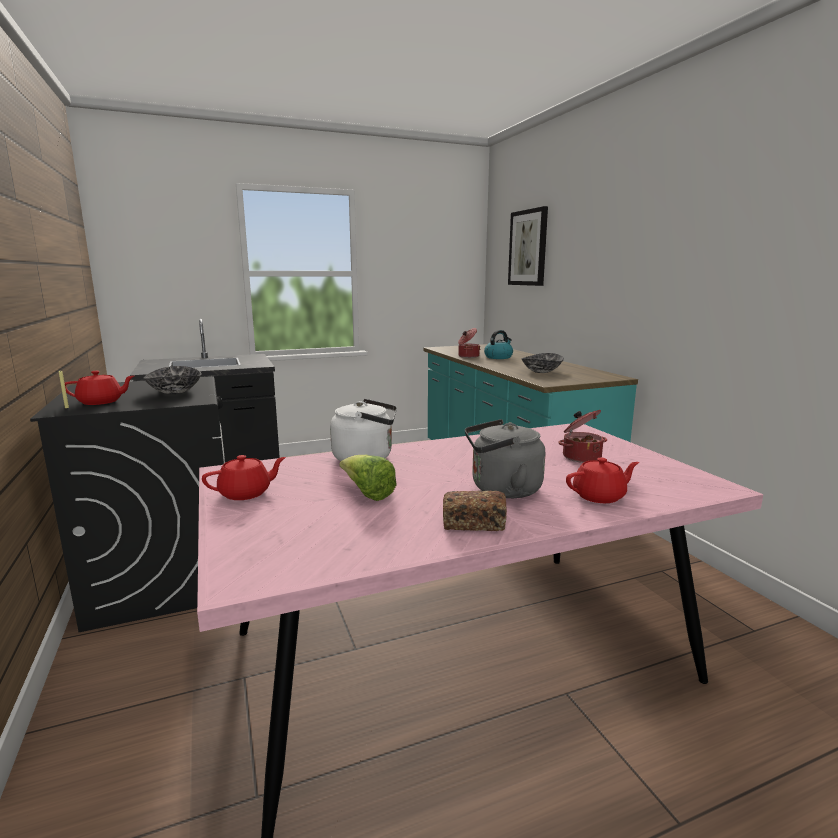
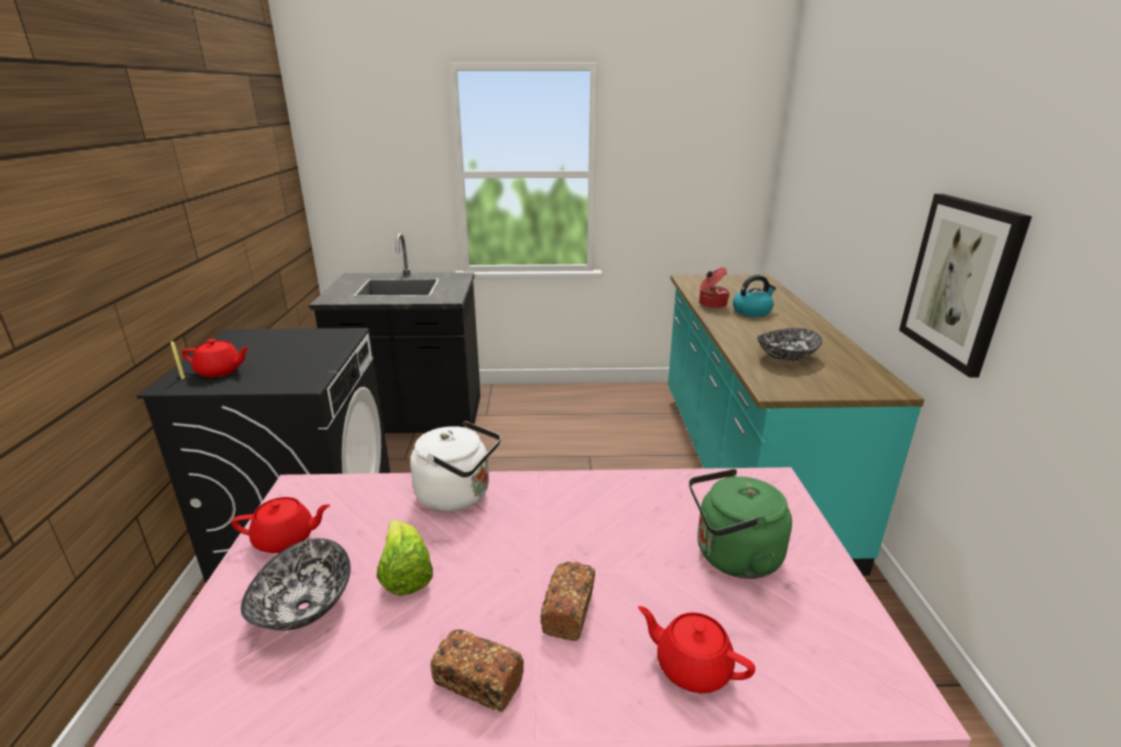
camera: 20 degrees right, 10 degrees up
bowl [144,366,202,394] -> bowl moved to [241,538,351,631]
grey kettle [465,419,545,498] -> bread [541,562,595,641]
picture [508,206,548,286] -> picture moved to [899,194,1032,378]
cooking pot [558,410,607,463] -> green kettle [689,469,792,579]
red teapot [566,457,639,503] -> red teapot turned 150 degrees counterclockwise [638,606,755,693]

